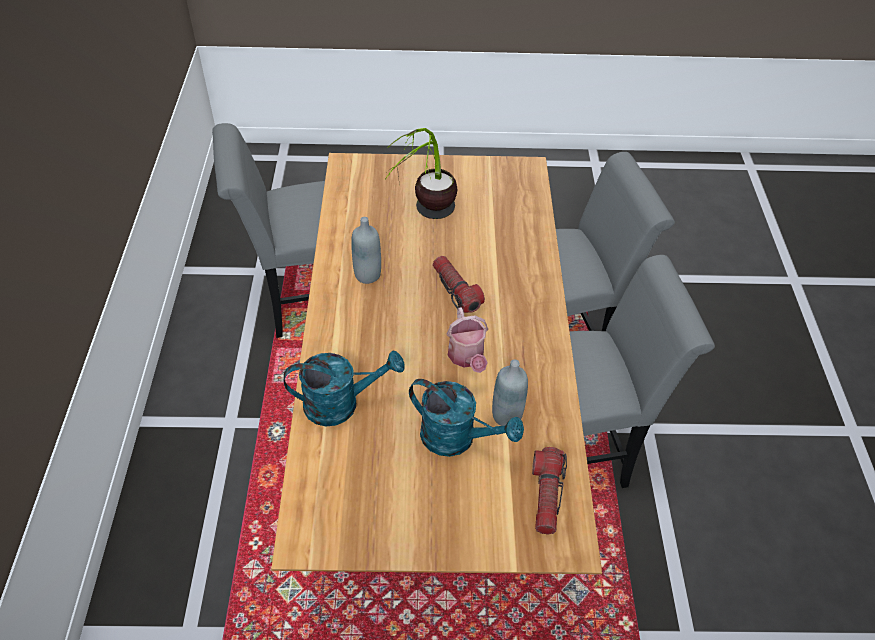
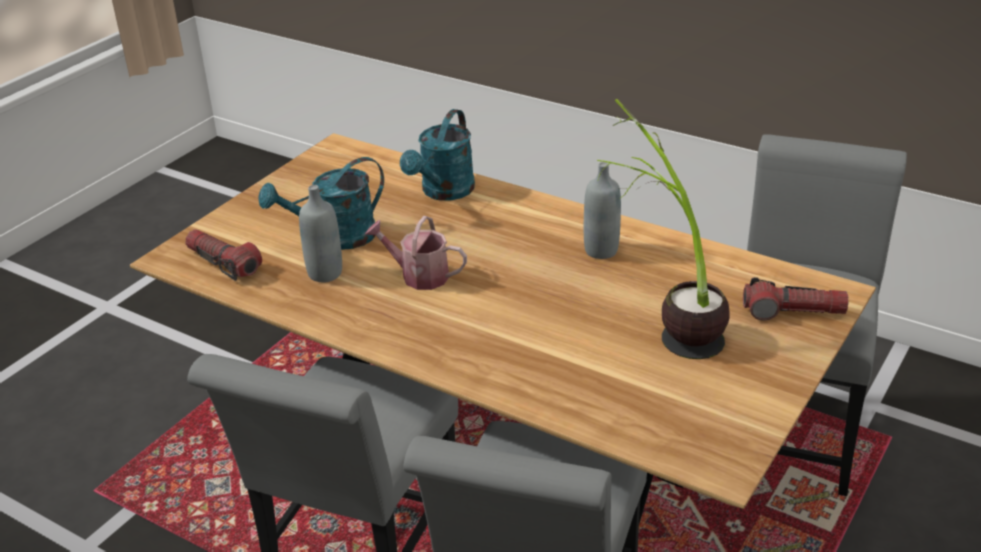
camera: 125 degrees right, 15 degrees down
flashlight [433,256,485,313] -> flashlight moved to [743,277,849,321]

